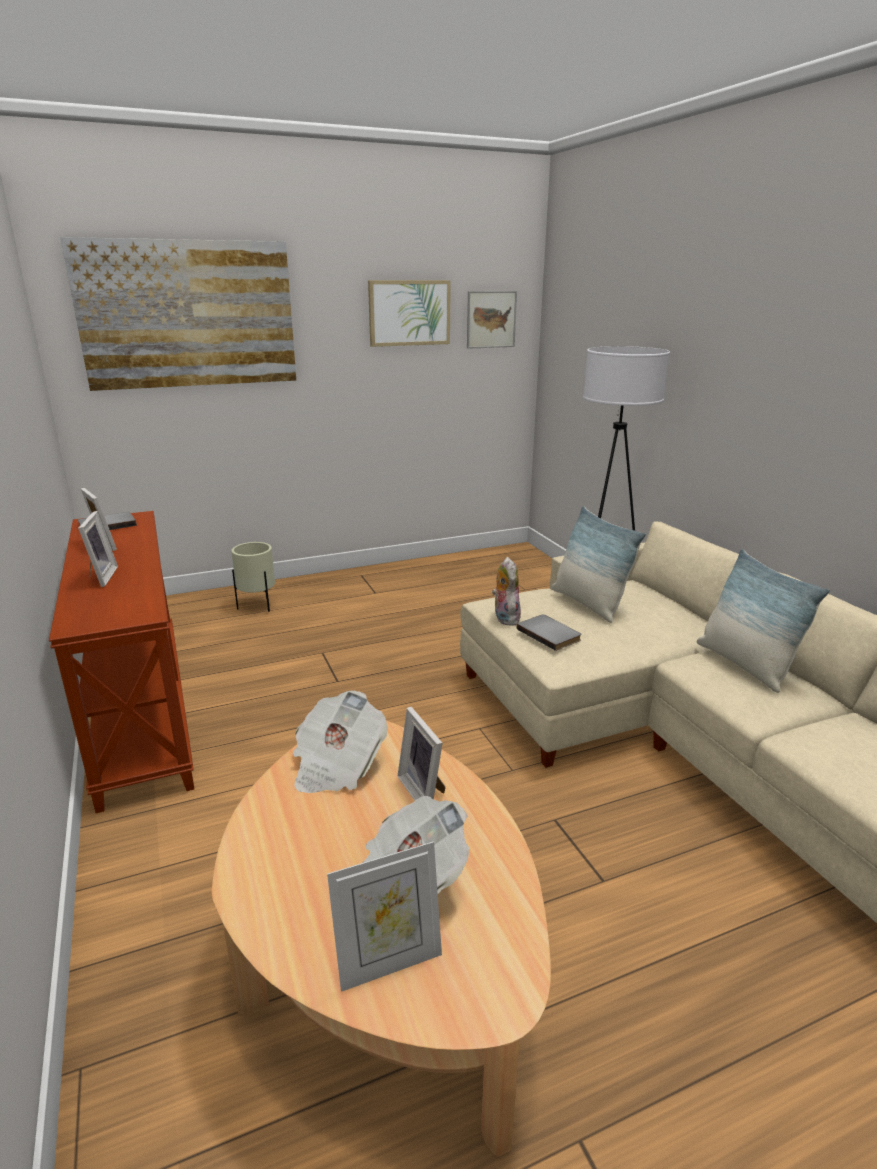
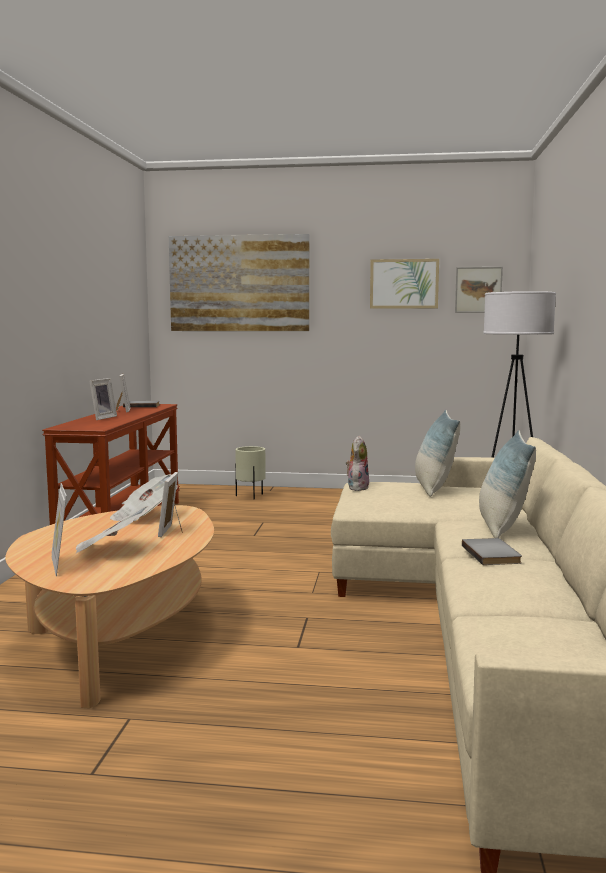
camera: 30 degrees right, 15 degrees down
picture frame [327,841,442,992] -> picture frame turned 60 degrees clockwise [52,483,67,576]
grey book [517,614,581,651] -> grey book moved to [462,538,522,565]

